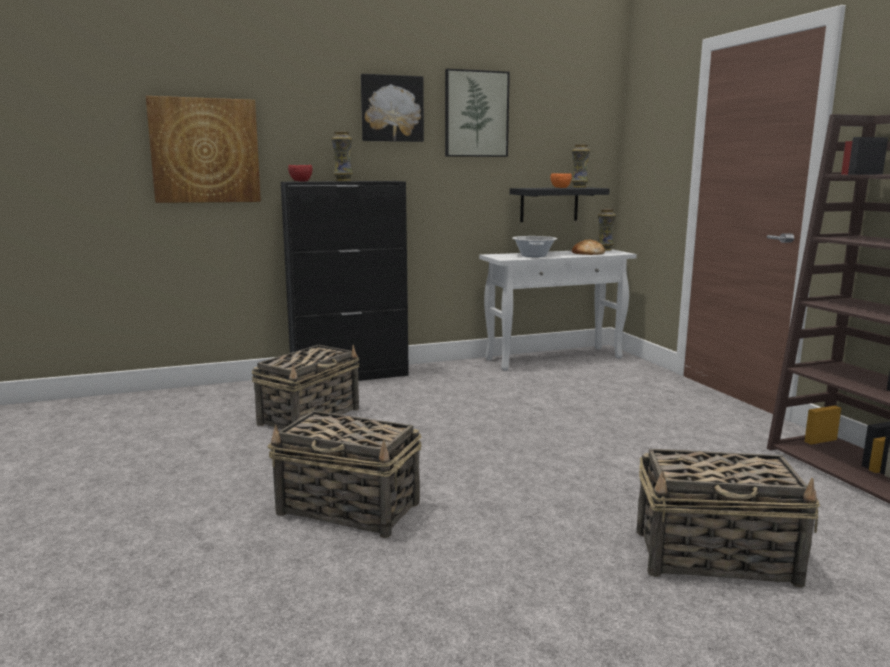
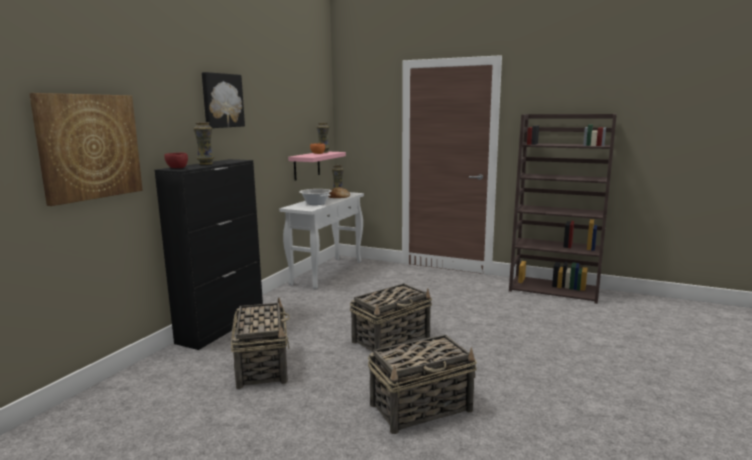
camera: 45 degrees left, 0 degrees up
picture [445,69,510,157] -> none
black shelf [510,187,610,222] -> pink shelf [288,152,346,181]
basket [637,449,820,588] -> basket moved to [350,283,432,352]

